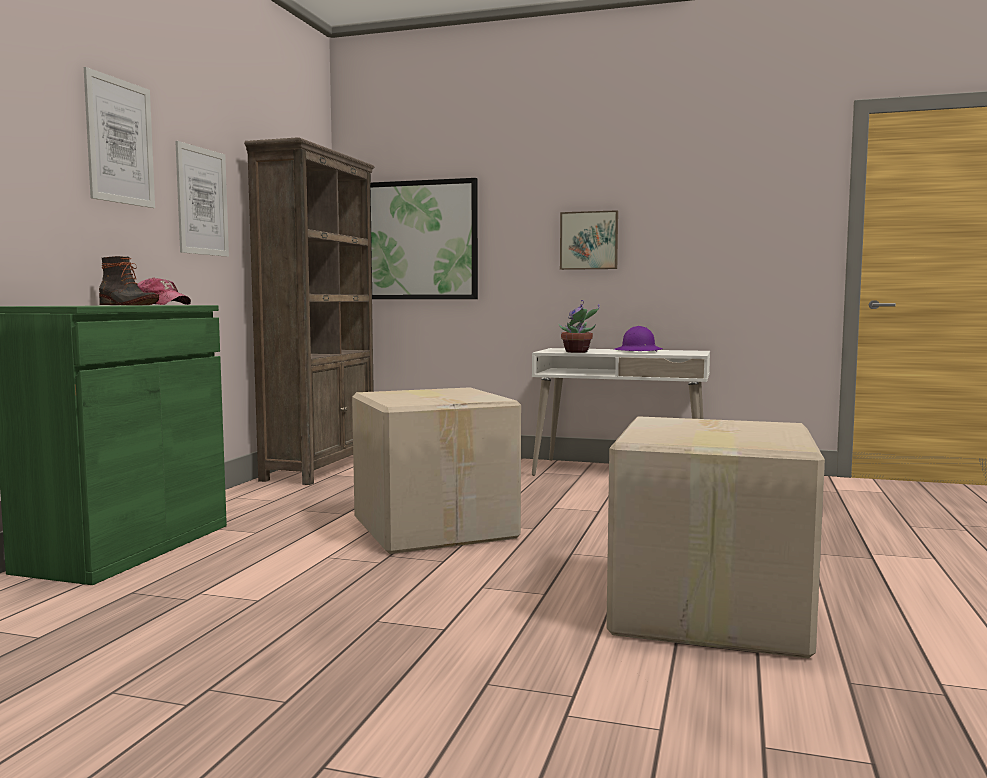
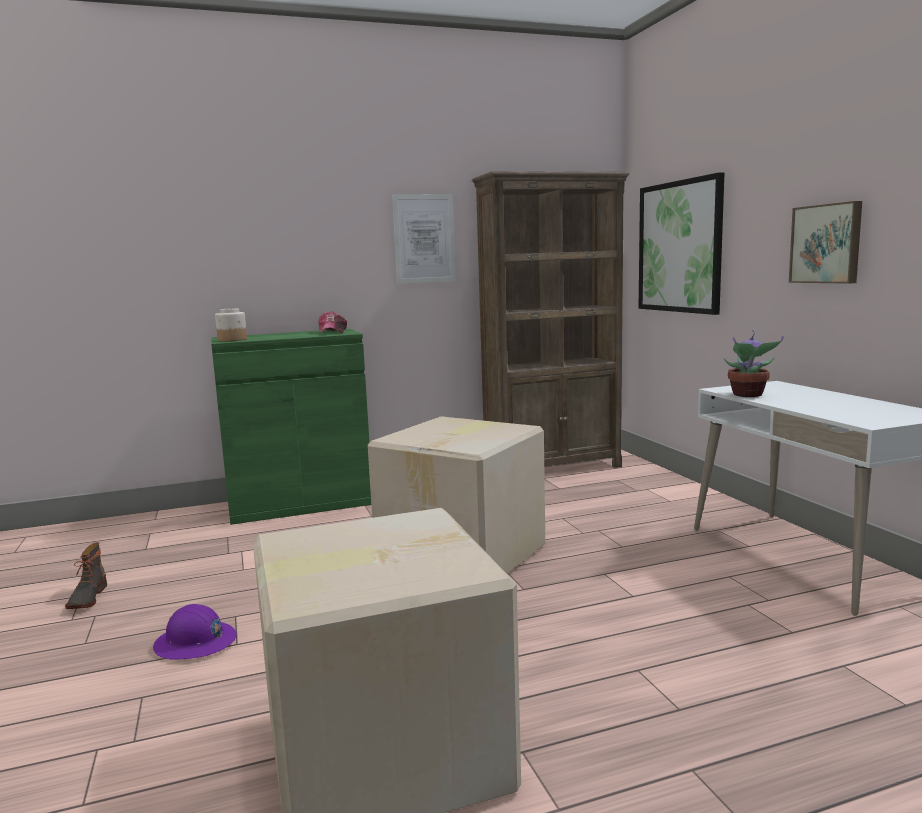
camera: 55 degrees right, 5 degrees up
picture [84,67,155,208] -> none
boot [99,256,159,305] -> boot moved to [65,542,107,609]
purple hard hat [614,326,662,352] -> purple hard hat moved to [153,604,237,660]
none -> jar [215,308,247,341]

